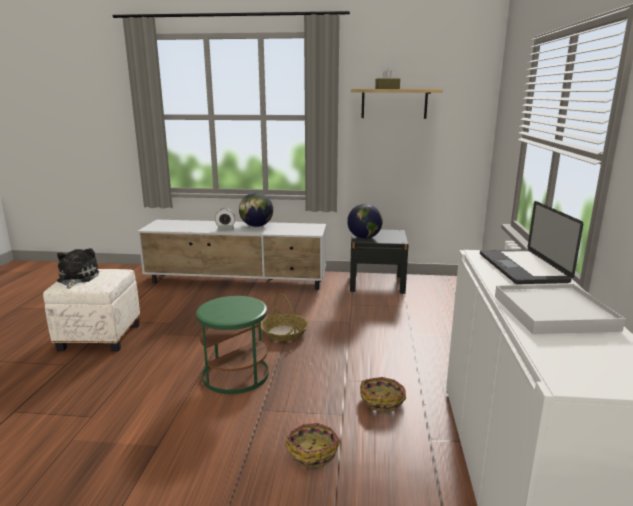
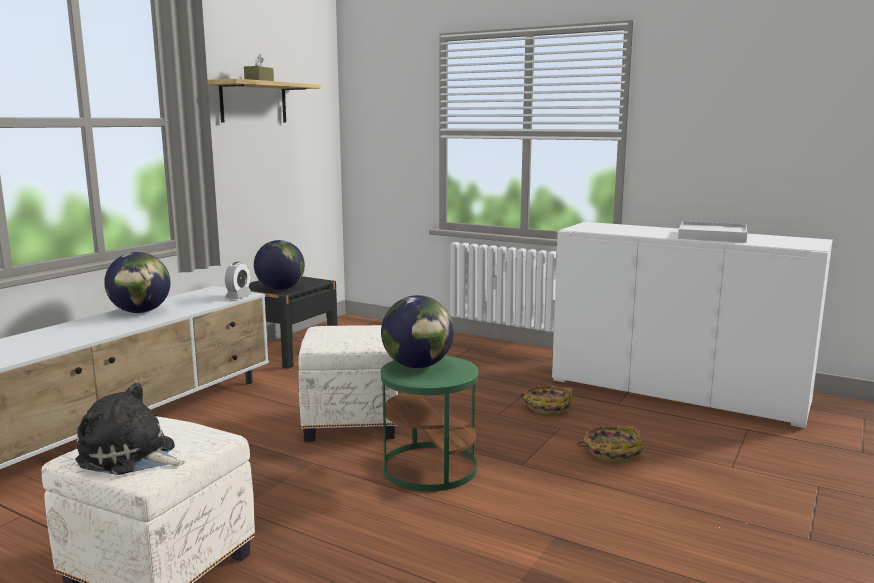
camera: 65 degrees left, 5 degrees down
alarm clock [215,208,235,231] -> alarm clock moved to [225,262,252,299]
basket [261,293,309,341] -> white ottoman [298,325,398,442]
laptop [480,201,583,284] -> none
none -> globe [381,295,454,368]

